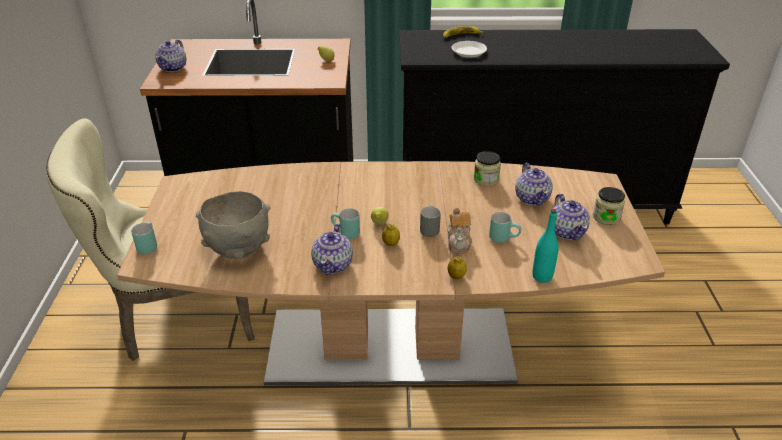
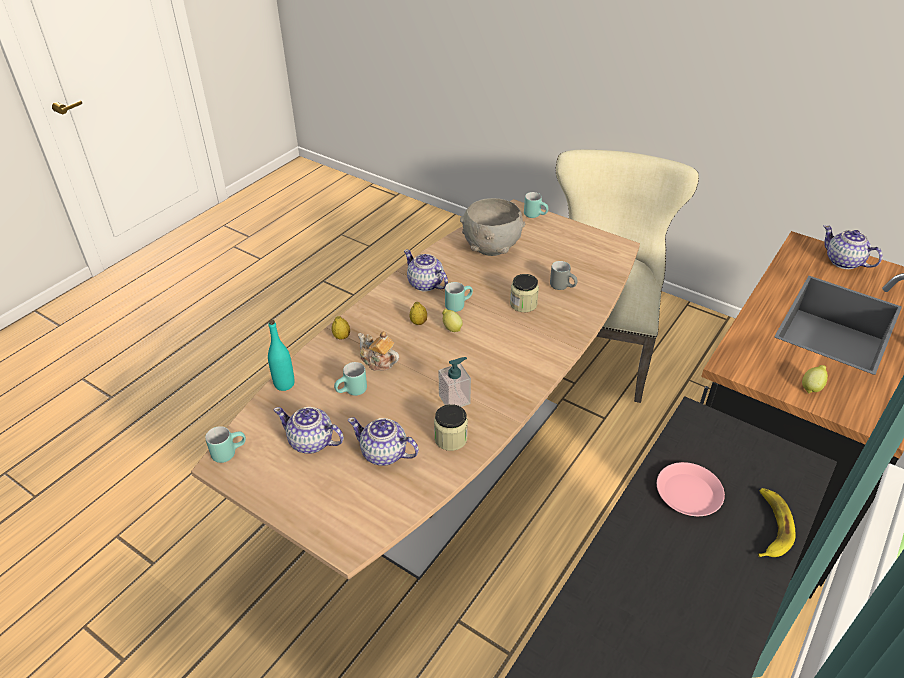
camera: 125 degrees right, 5 degrees up
grey mug [420,206,441,237] -> grey mug moved to [550,261,577,290]
white plate [452,41,487,58] -> pink plate [657,462,725,516]
jar [593,187,625,225] -> jar moved to [510,274,539,312]
none -> turquoise mug [205,426,246,463]
none -> soap dispenser [438,357,471,407]

